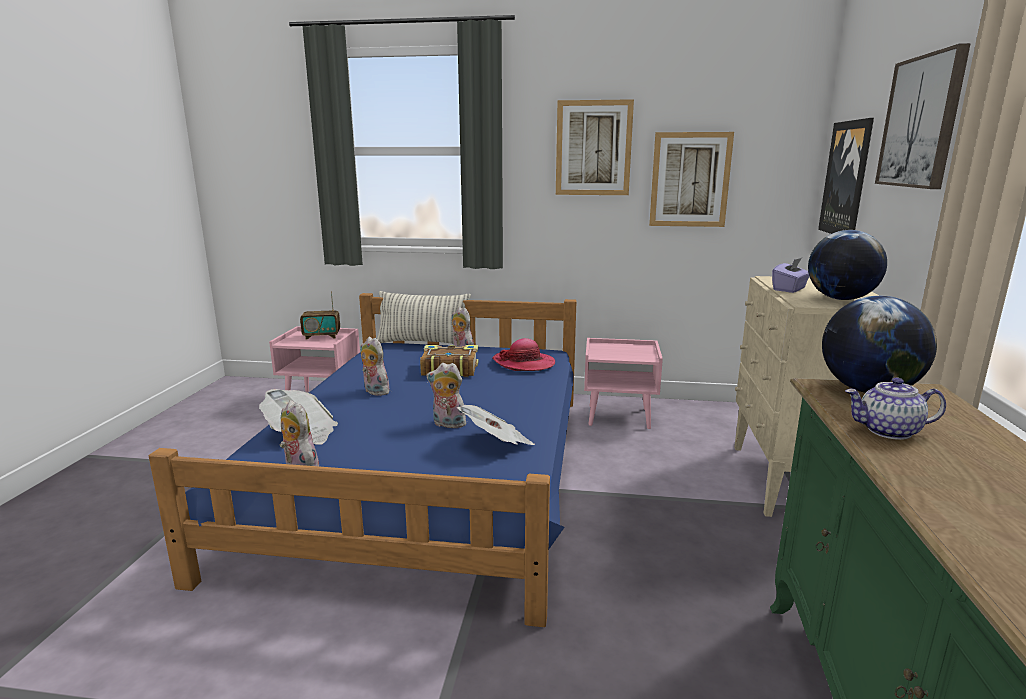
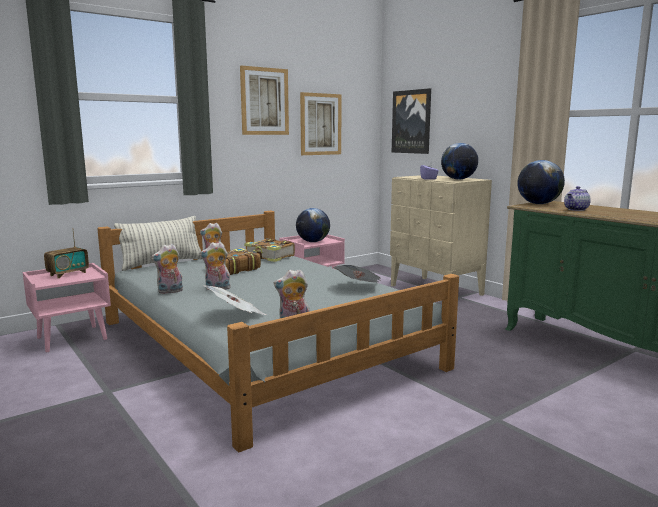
camera: 45 degrees left, 5 degrees down
blue bed [148,293,577,627] -> grey bed [97,211,459,452]
plush toy [427,363,466,430] -> plush toy moved to [151,244,183,294]
hat [493,338,555,371] -> book [244,238,295,262]
picture [875,43,971,189] -> none
none -> globe [296,208,330,242]

